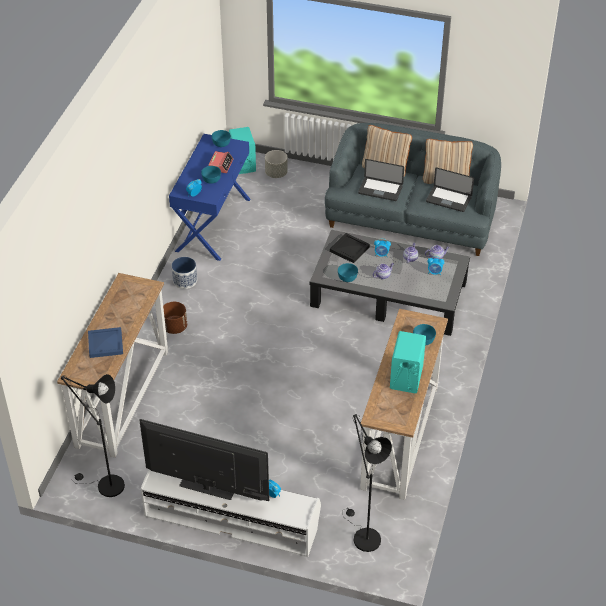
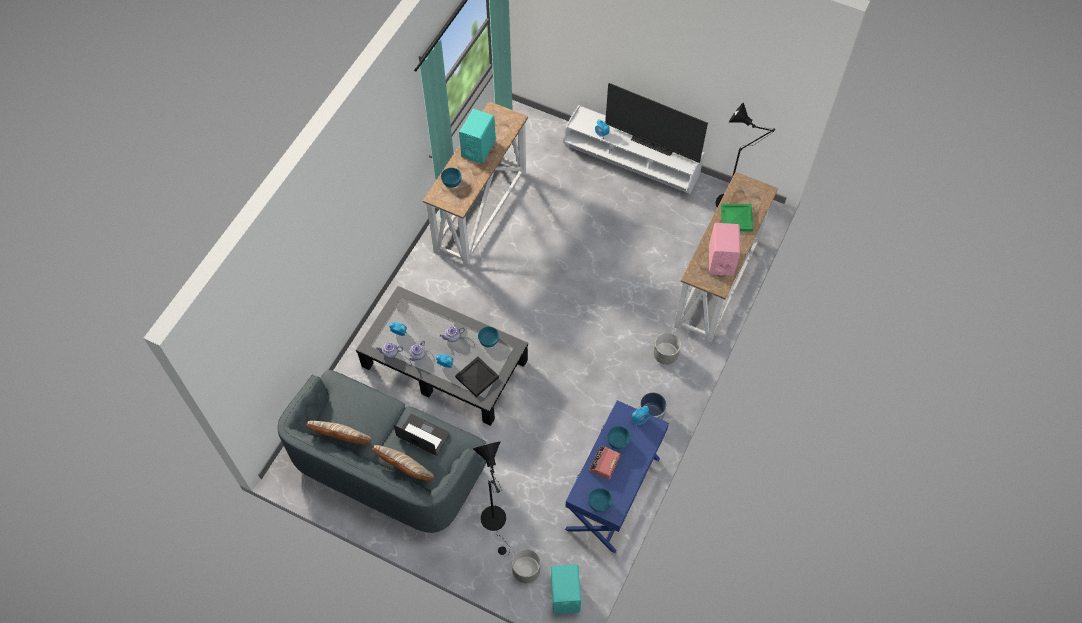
camera: 170 degrees left, 15 degrees up
blue tray [88,327,123,358] -> green tray [721,204,754,232]
brown planter [163,302,187,334] -> grey planter [653,333,681,365]
black floor lamp [343,414,392,552] -> black floor lamp moved to [473,442,510,555]
laptop [426,167,474,212] -> none
none -> pink speaker [709,223,740,276]

